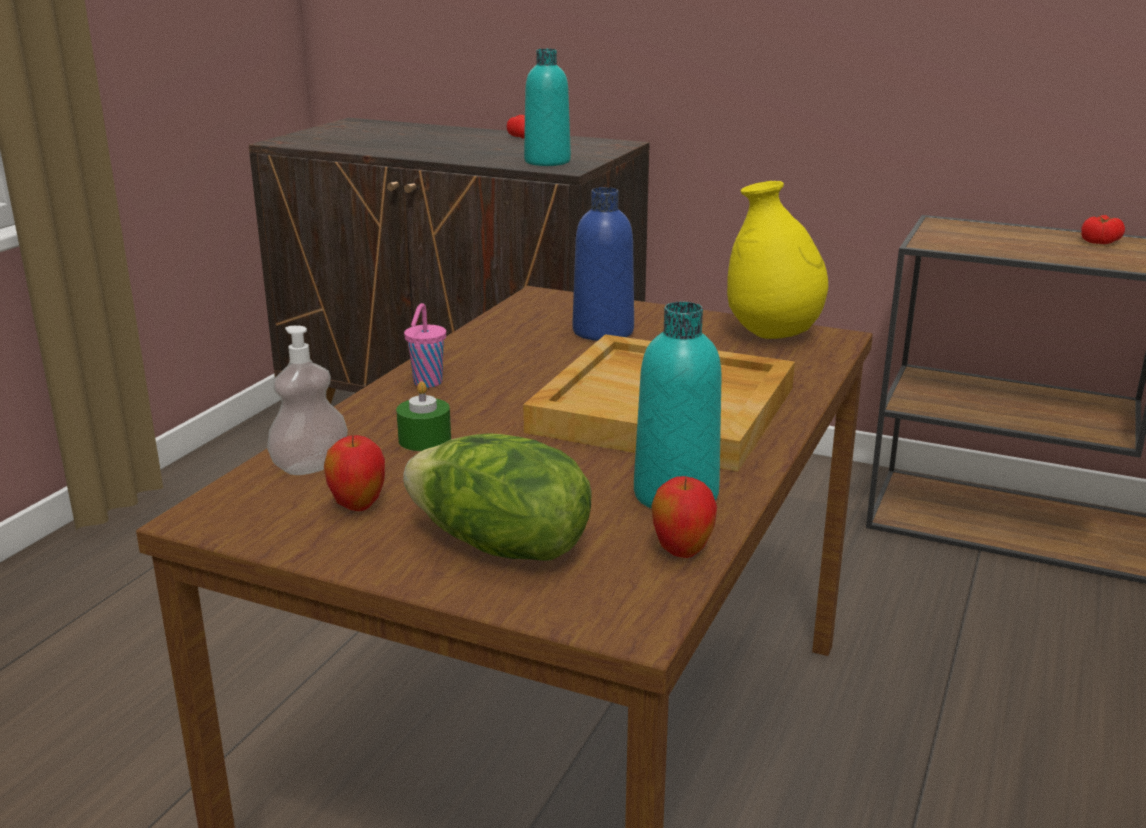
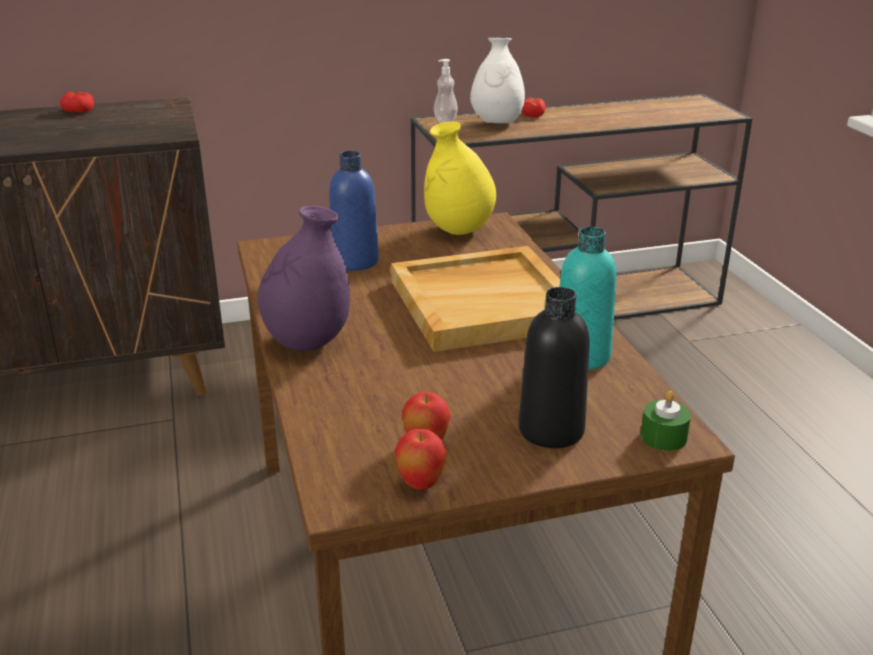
camera: 40 degrees left, 5 degrees up
soap dispenser [267,326,348,475] -> soap dispenser moved to [434,59,458,123]
green candle [396,381,451,451] -> green candle moved to [641,391,691,451]
lettuce [403,433,591,561] -> black bottle [519,287,590,448]
pink cup [404,303,446,388] -> purple vase [258,206,350,351]
turquoise bottle [524,49,571,166] -> none
apple [651,476,717,558] -> apple moved to [395,429,447,490]
none -> white vase [470,38,525,123]

